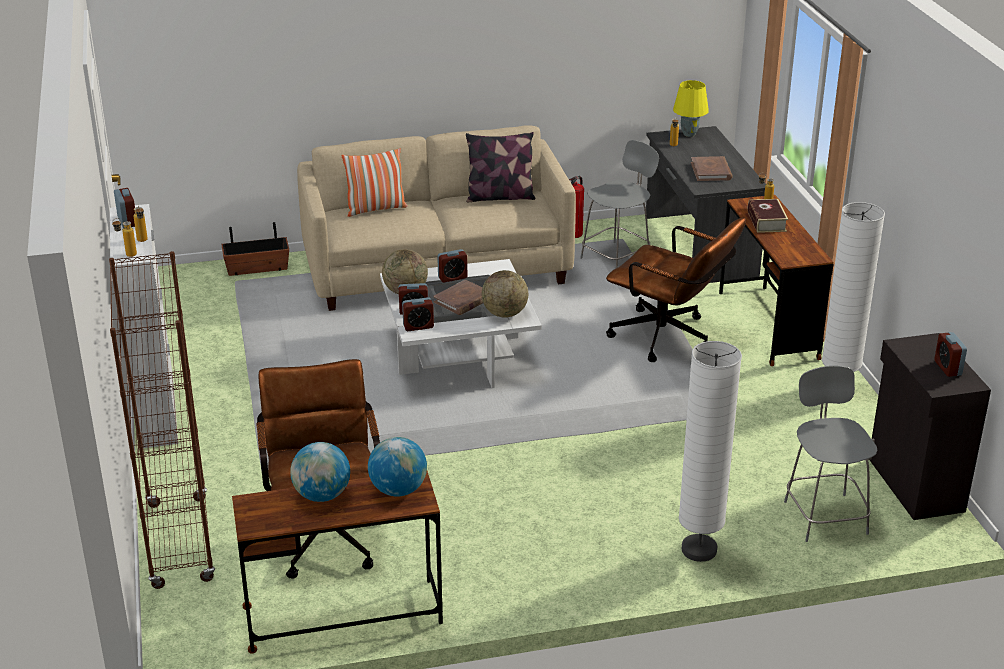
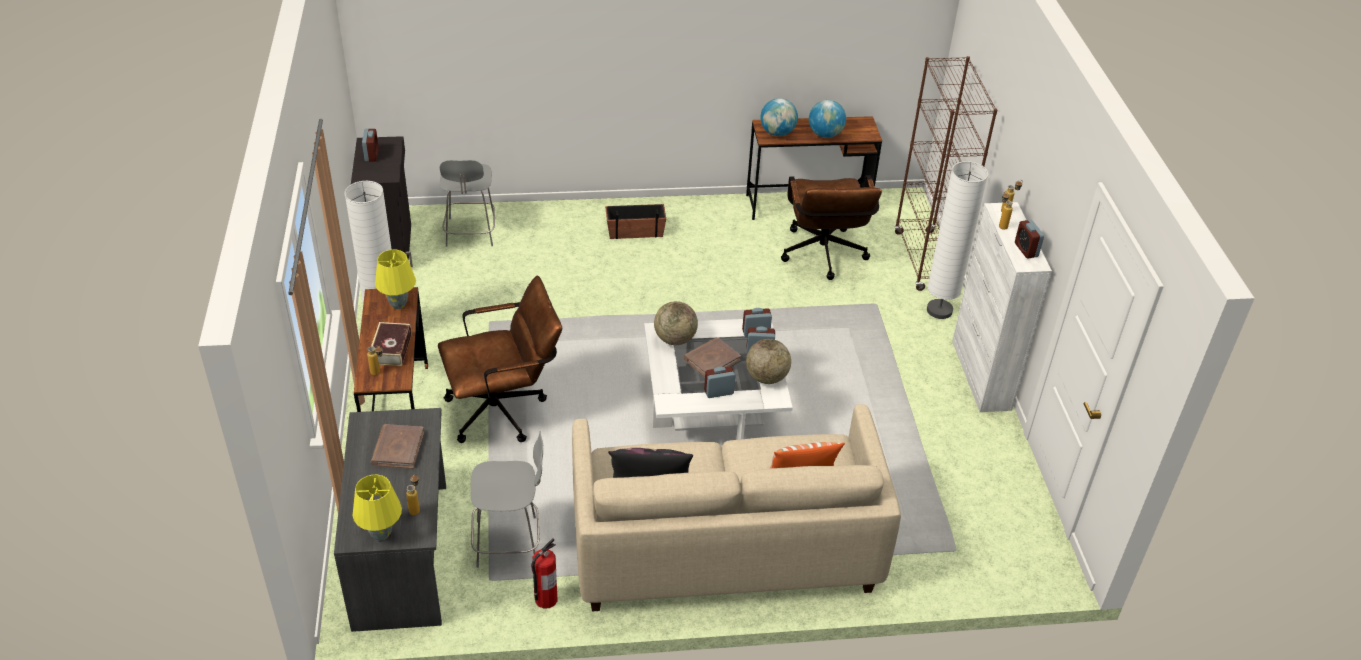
camera: 175 degrees left, 10 degrees up
planter [221,222,289,276] -> planter moved to [605,204,666,239]
grey chair [580,140,659,268] -> grey chair turned 150 degrees counterclockwise [471,431,543,568]
brown office chair [606,218,746,362] -> brown office chair turned 120 degrees clockwise [438,276,562,443]
white floor lamp [679,341,742,562] -> white floor lamp moved to [927,161,988,319]
none -> yellow table lamp [375,250,416,309]

